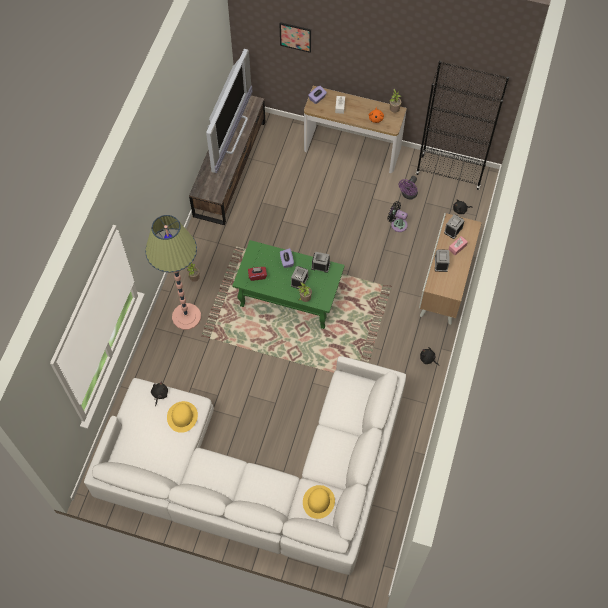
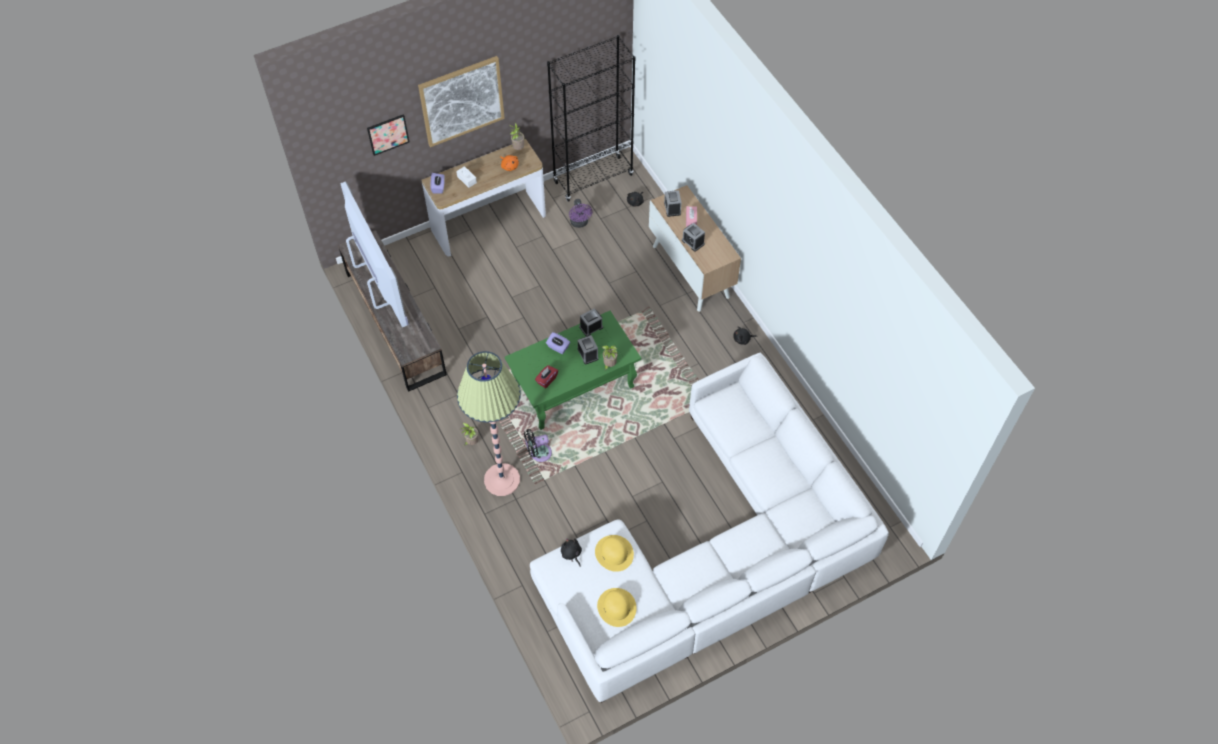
camera: 45 degrees left, 5 degrees down
yellow hat [303,485,335,519] -> yellow hat moved to [597,588,637,627]
black fan [388,201,408,232] -> black fan moved to [524,429,552,462]
none -> picture [418,56,505,147]

